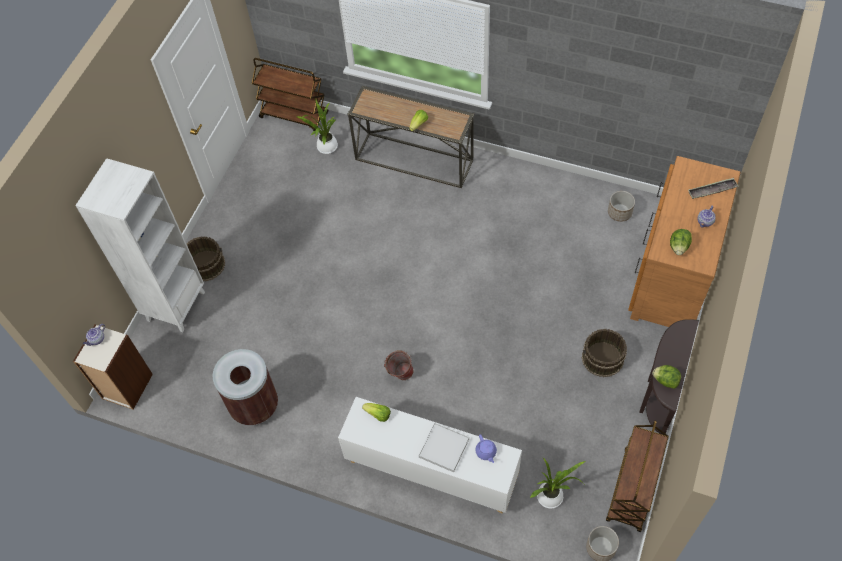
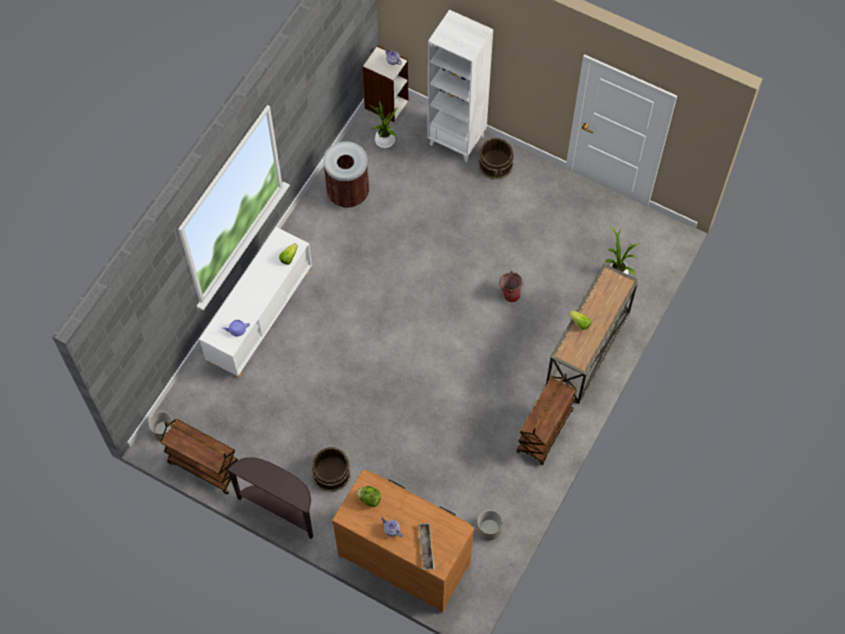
camera: 95 degrees right, 5 degrees up
brown cart [252,58,328,131] -> brown cart moved to [516,374,577,465]
bucket [384,350,413,380] -> bucket moved to [499,271,524,302]
white tray [419,423,469,472] -> none
potted plant [530,458,586,508] -> potted plant moved to [370,101,398,148]
lettuce [652,365,681,389] -> none

